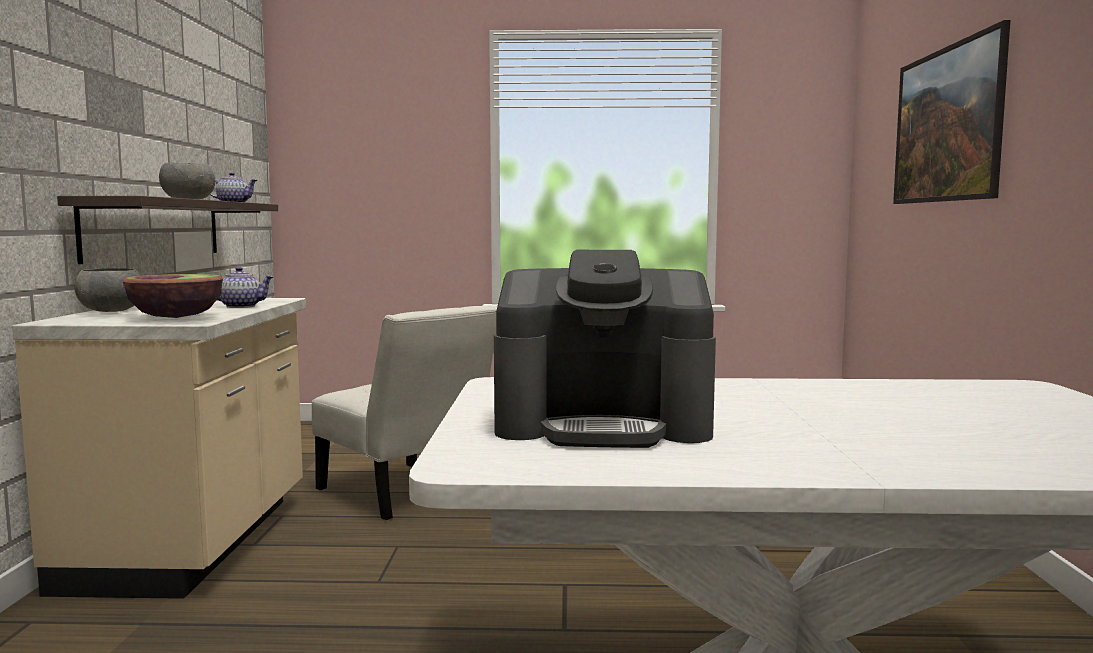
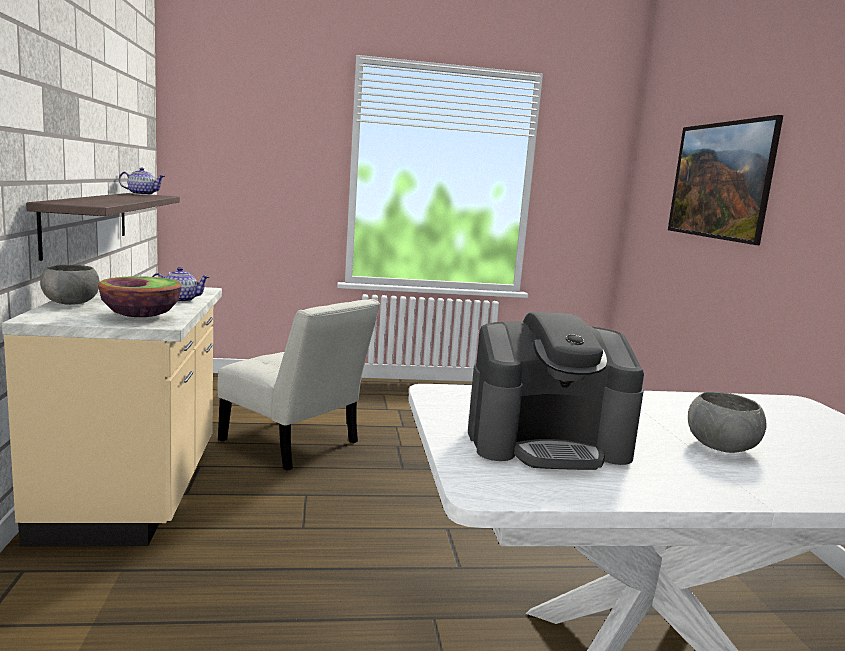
camera: 10 degrees left, 5 degrees up
grey bowl [159,162,215,199] -> grey bowl moved to [688,392,767,453]

